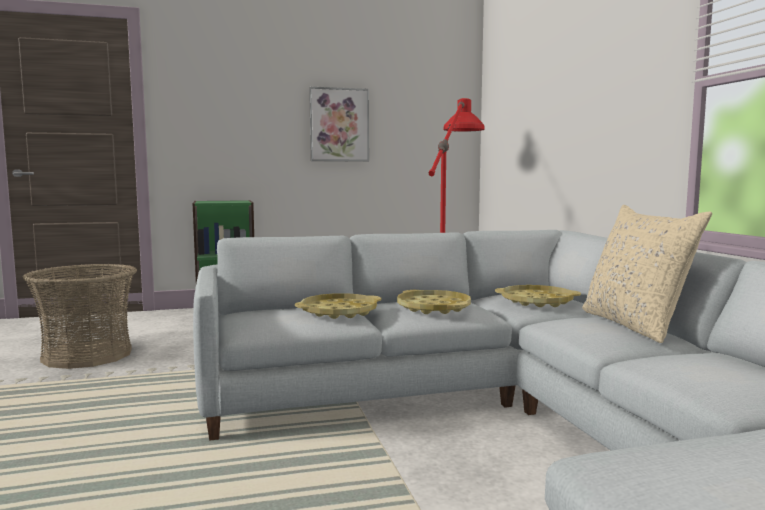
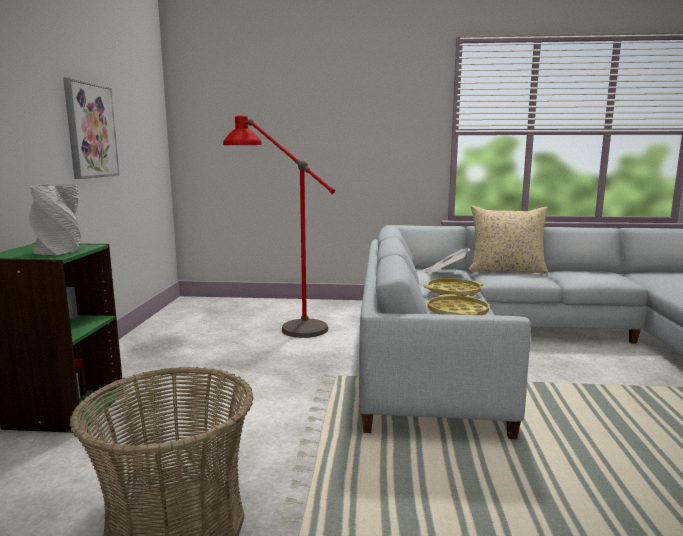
camera: 70 degrees left, 5 degrees up
yellow tray [495,285,581,307] -> newspaper [422,248,471,274]
none -> grey vase [29,184,81,255]

